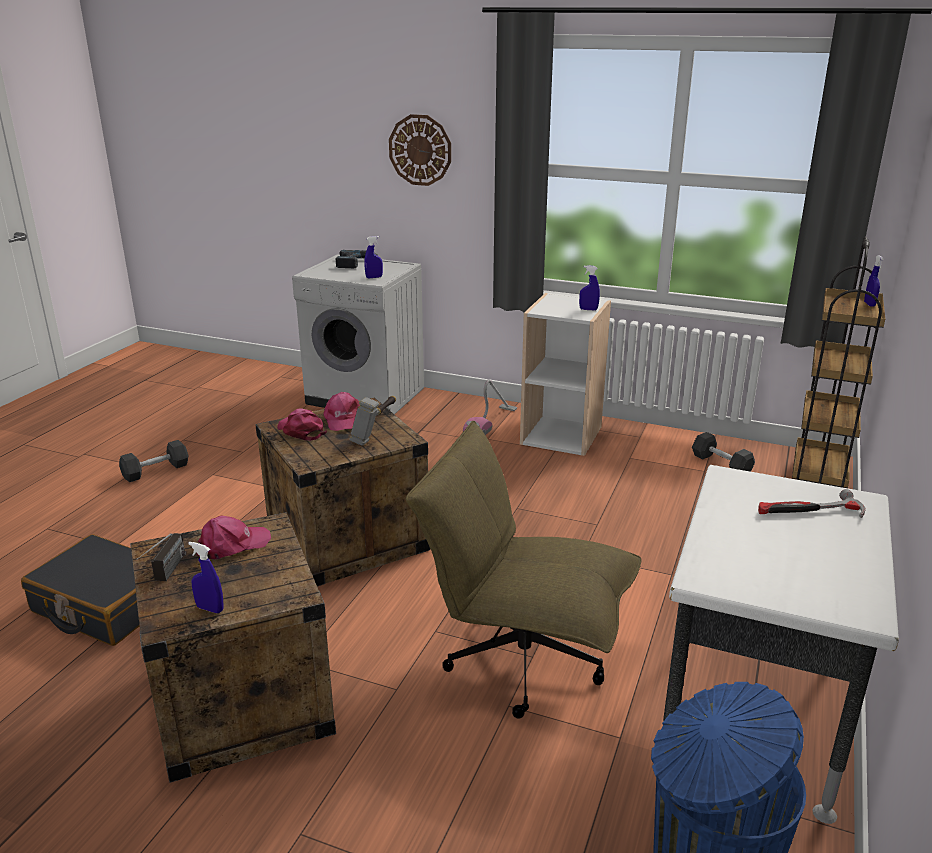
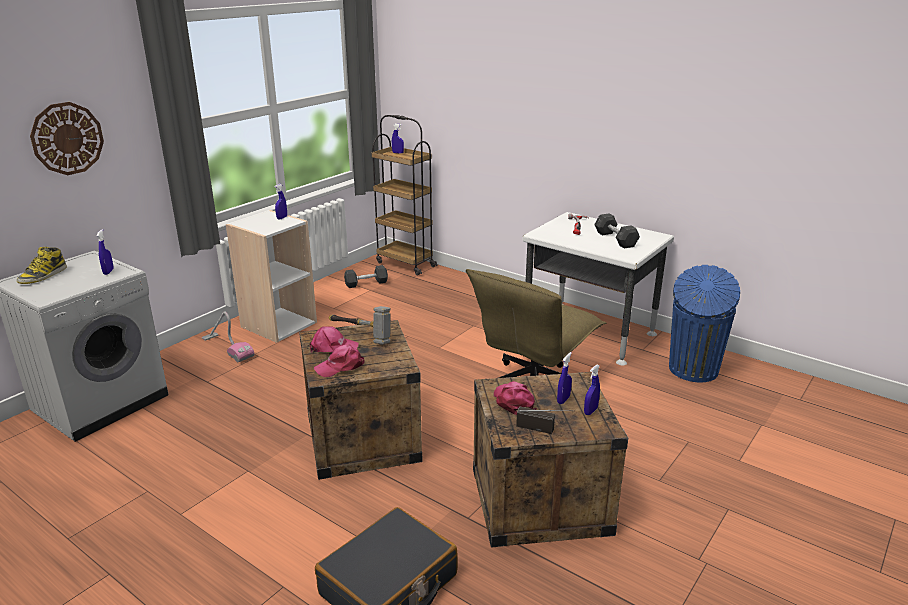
camera: 75 degrees left, 0 degrees up
grey dumbbell [119,440,188,482] -> grey dumbbell moved to [594,213,640,248]
power drill [336,250,378,268] -> boot [17,247,67,284]
none -> blue spray bottle [557,352,572,404]

